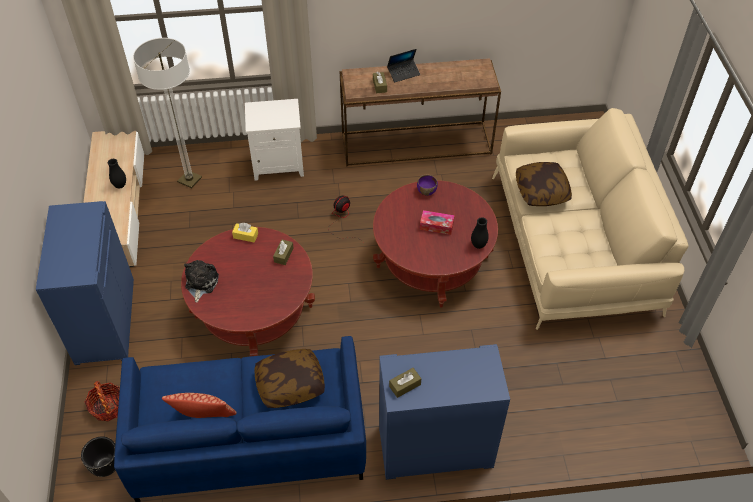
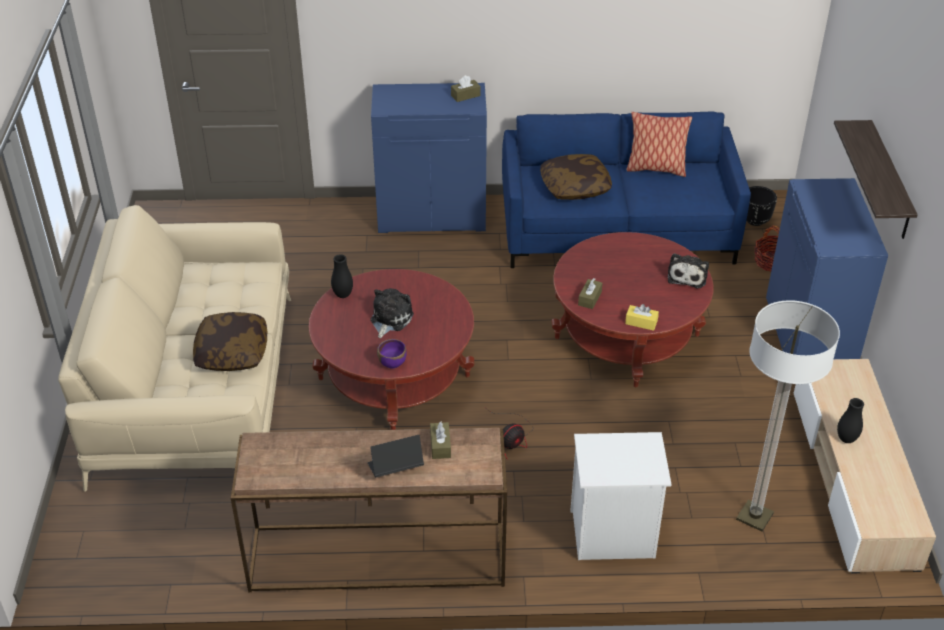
camera: 175 degrees left, 10 degrees down
tissue box [420,210,455,235] -> plush toy [370,288,414,338]
none -> shelf [834,120,918,239]

